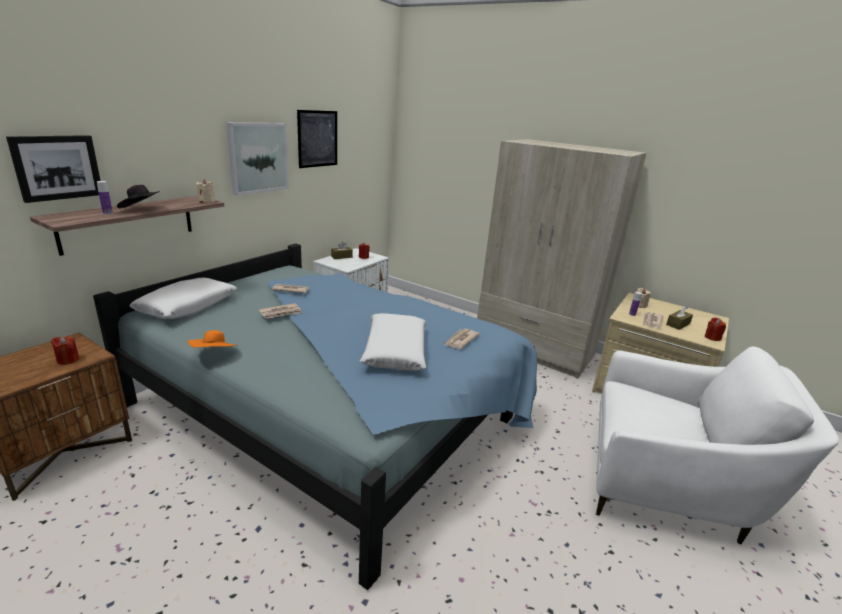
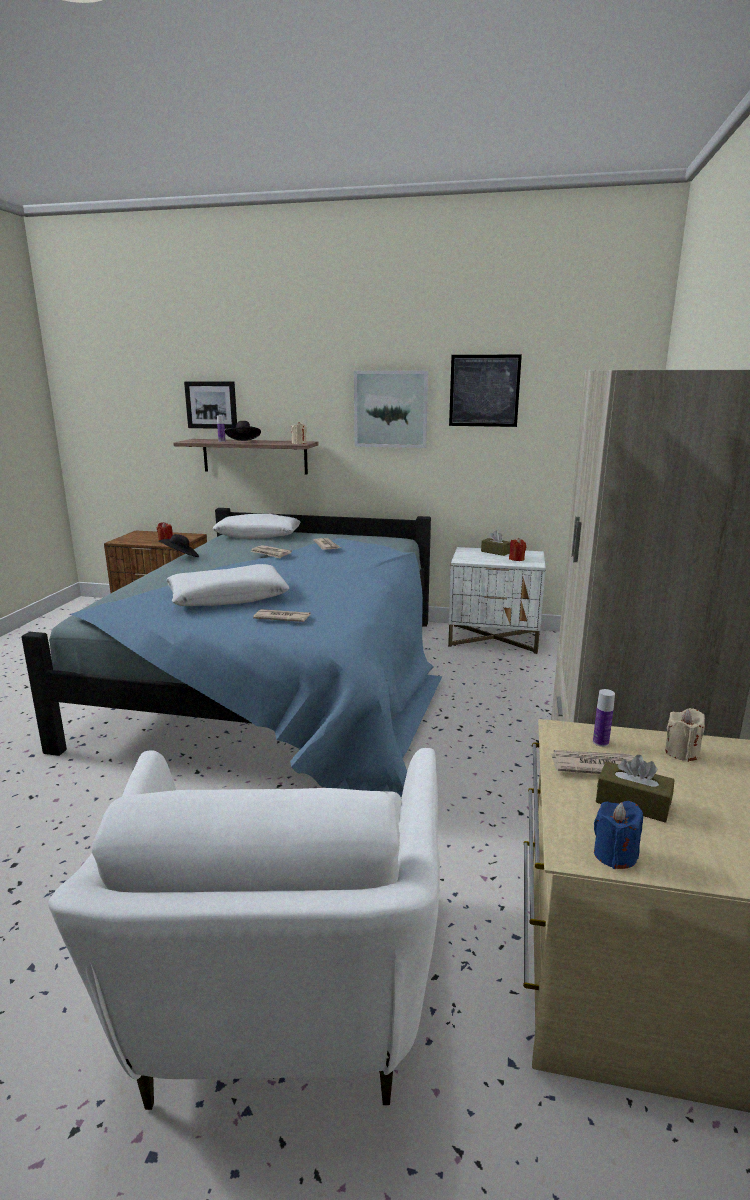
camera: 70 degrees right, 5 degrees down
orange hat [188,330,238,348] -> black hat [159,534,199,557]
red candle [705,318,726,341] -> blue candle [594,801,643,869]

